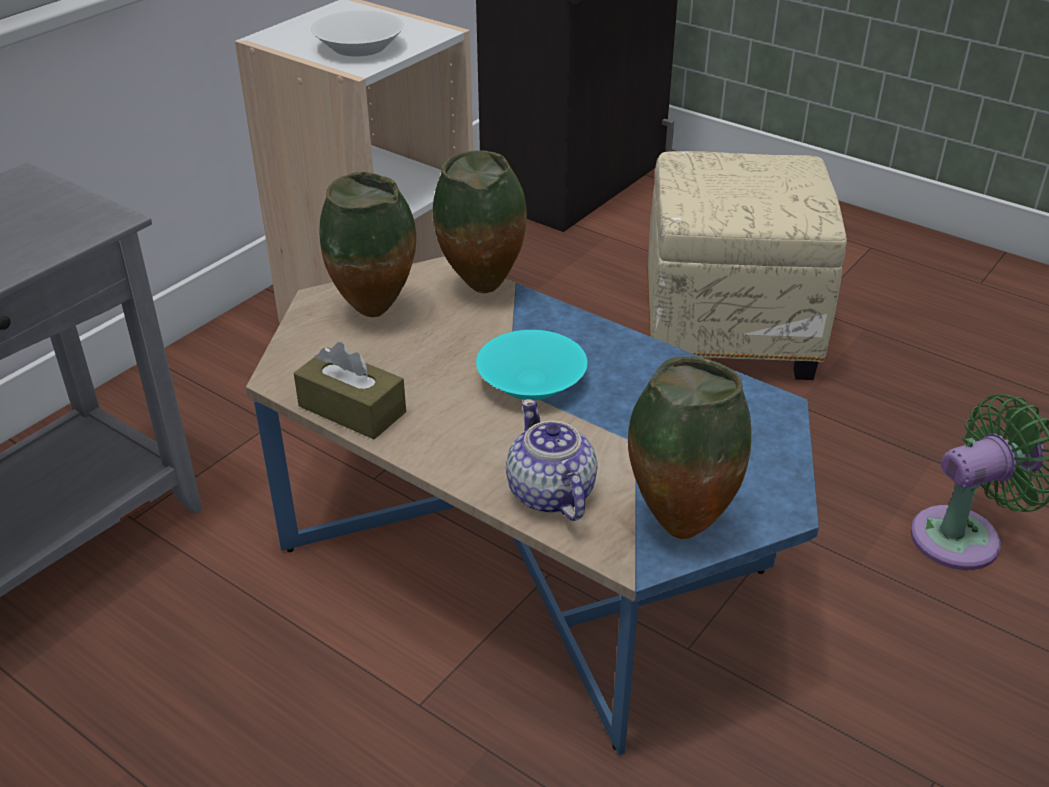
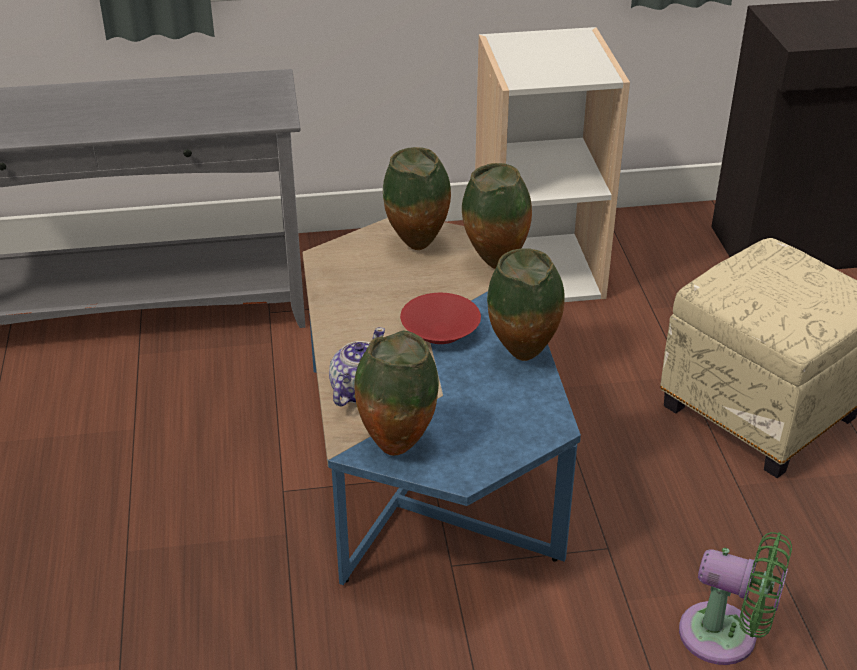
camera: 45 degrees right, 0 degrees up
brown tissue box [294,342,406,439] -> none
white bowl [311,10,404,57] -> none
turquoise bowl [476,330,588,400] -> red bowl [400,293,481,344]
none -> vase [487,248,565,361]

